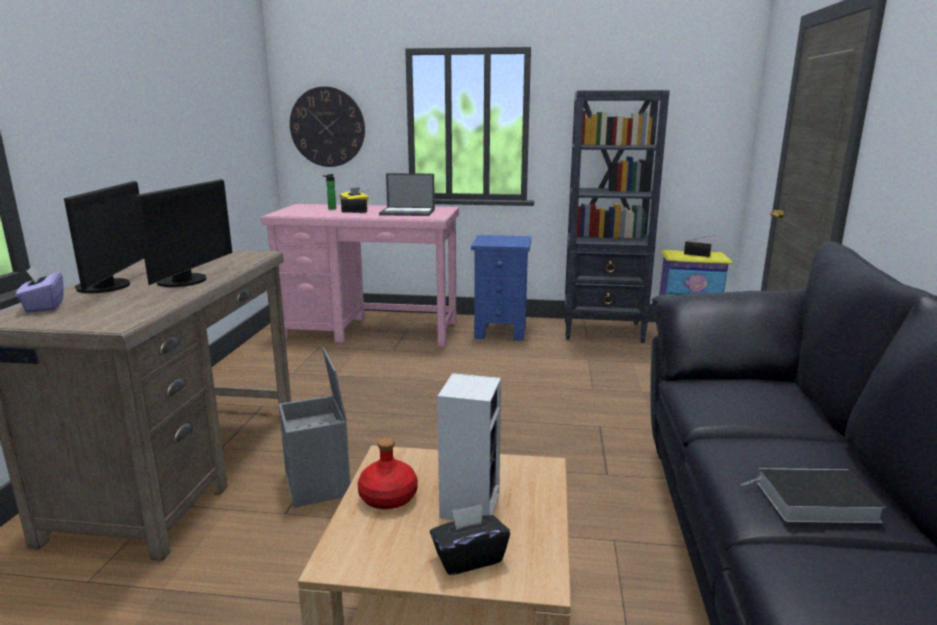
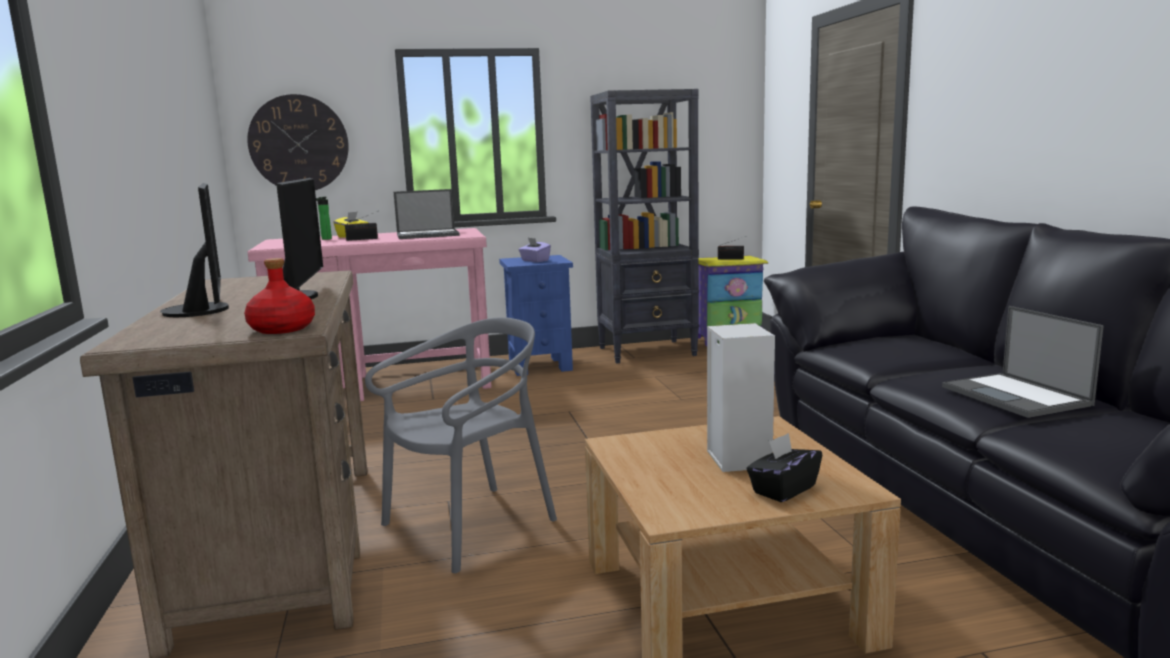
camera: 20 degrees left, 5 degrees down
purple tissue box [16,265,64,313] -> purple tissue box moved to [519,238,551,262]
grey storage box [279,347,351,508] -> grey chair [365,317,557,573]
red bottle [358,437,418,509] -> red bottle moved to [244,258,315,334]
book [741,468,886,523] -> laptop [942,306,1104,418]

